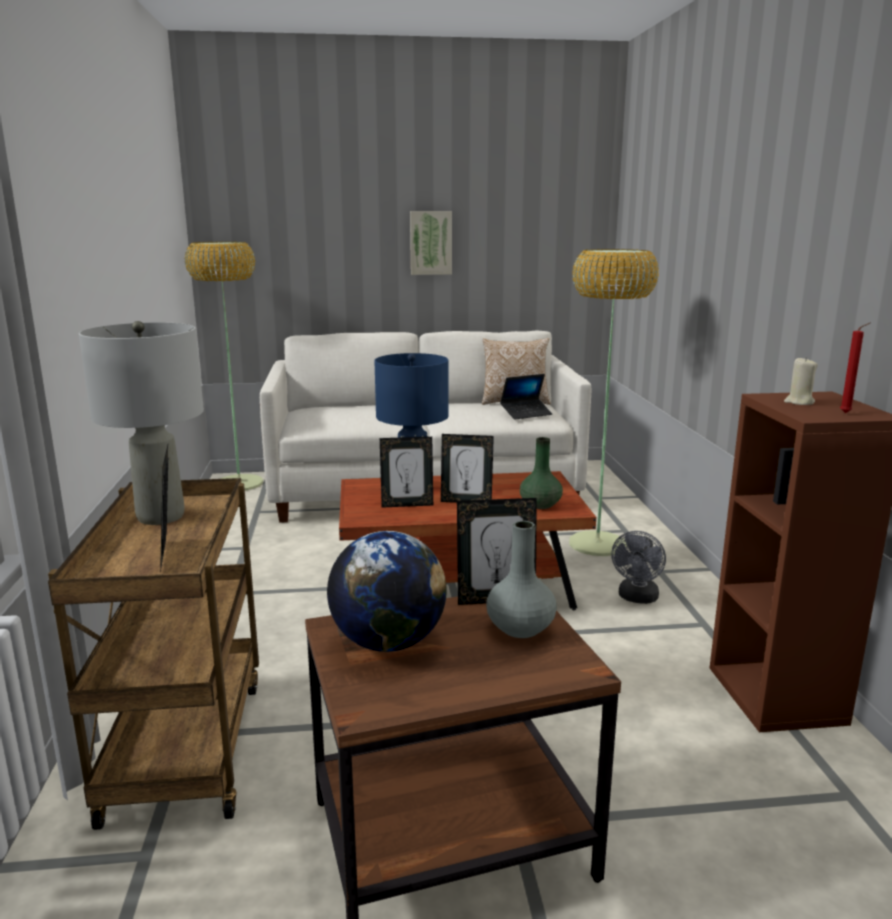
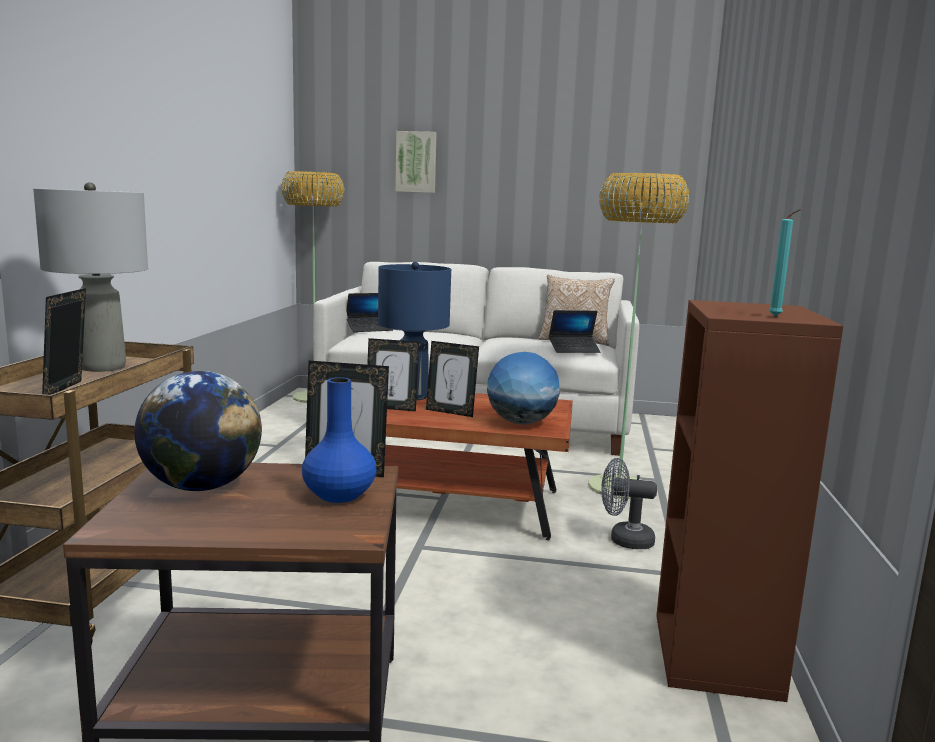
camera: 15 degrees right, 5 degrees down
picture [410,211,452,275] -> picture moved to [395,131,437,193]
grey vase [486,521,557,638] -> blue vase [302,377,377,503]
green vase [520,437,563,509] -> globe [487,352,560,425]
grey fan [611,531,666,604] -> grey fan turned 60 degrees clockwise [601,458,657,549]
beige candle [784,357,818,405] -> none
red candle [840,322,871,413] -> turquoise candle [769,209,801,316]
none -> laptop [347,293,393,332]

